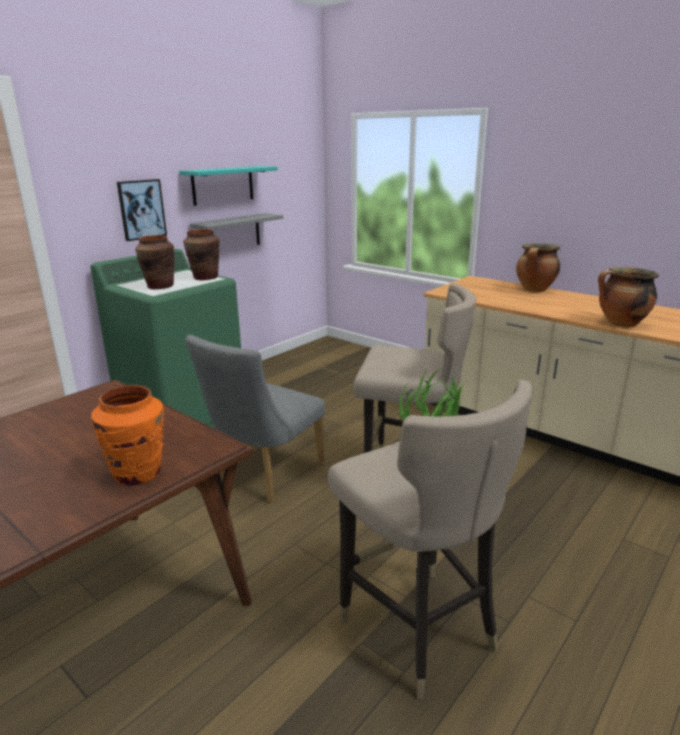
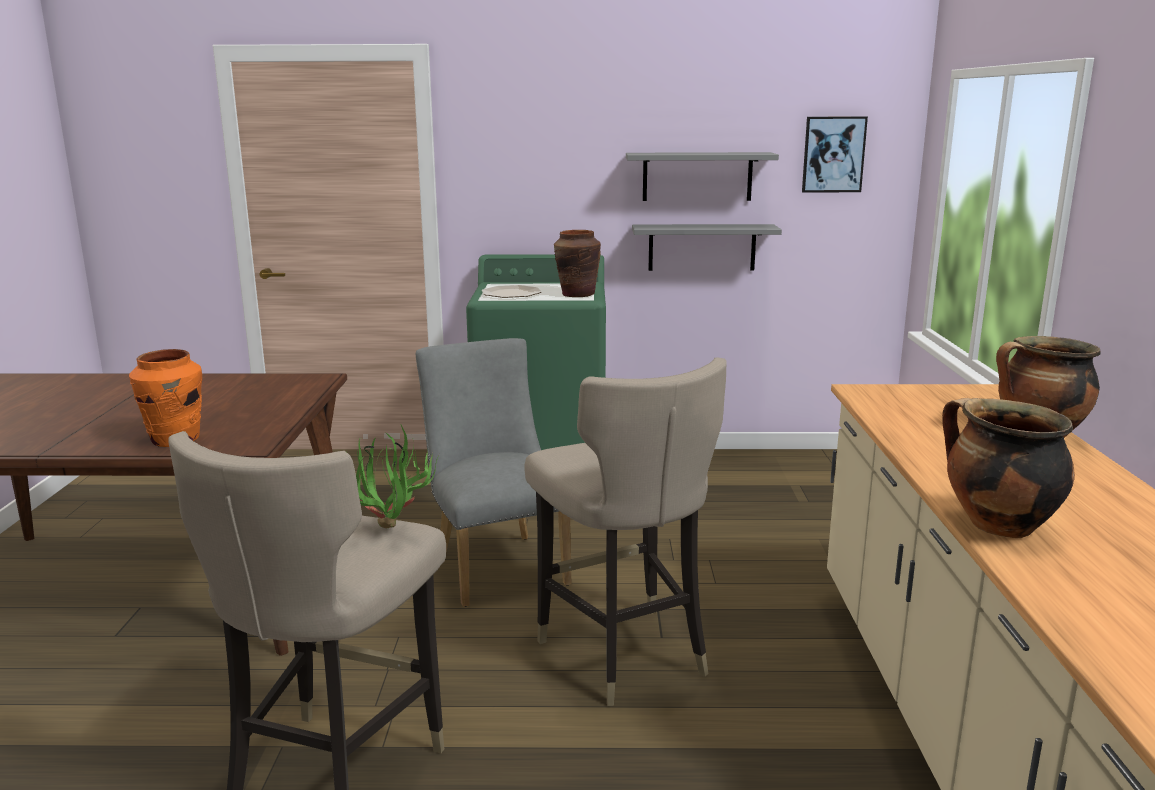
camera: 50 degrees right, 5 degrees down
picture [117,179,167,241] -> picture moved to [802,116,868,192]
brown vase [135,235,175,289] -> plate [482,285,541,298]
turquoise shelf [179,166,278,206] -> grey shelf [626,152,779,201]
grey chair [185,335,325,503] -> grey chair turned 75 degrees clockwise [416,338,571,607]

